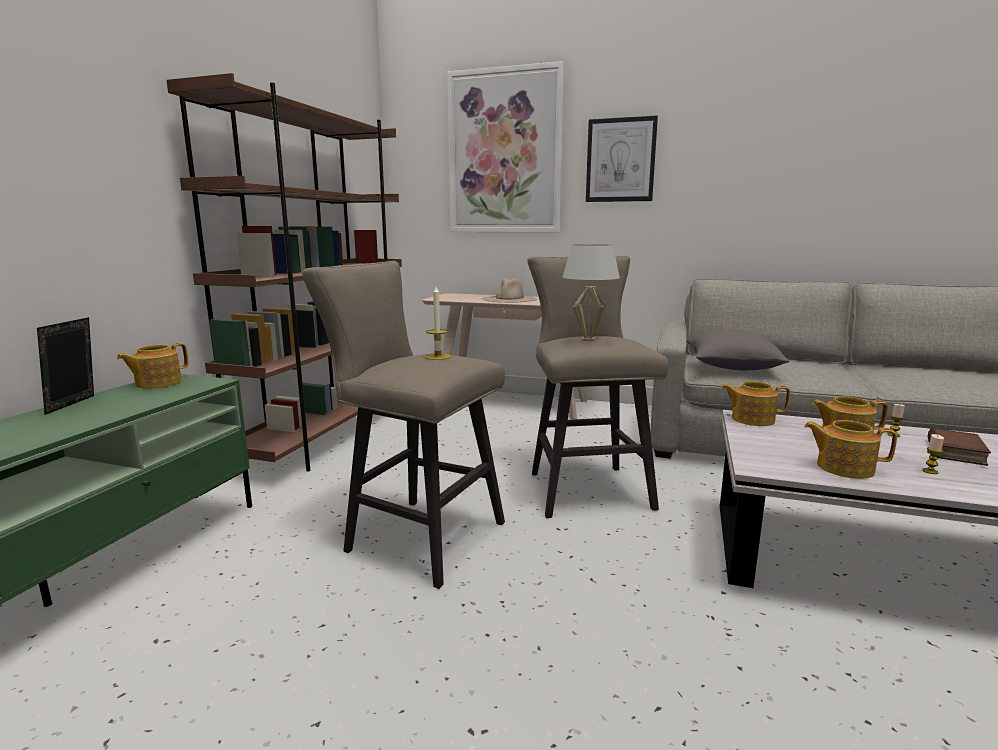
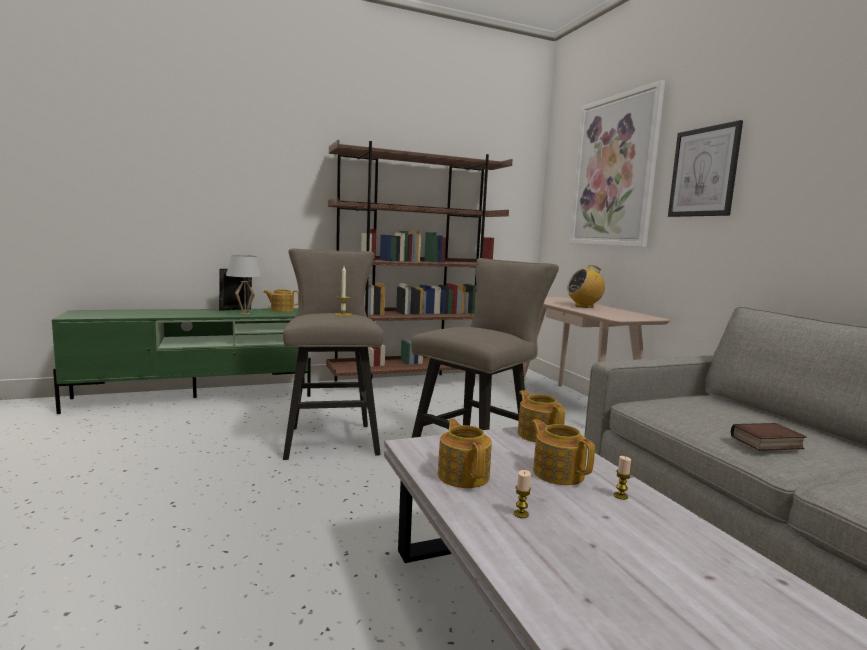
camera: 50 degrees right, 5 degrees down
beige hat [483,278,537,303] -> radio [567,265,605,308]
white table lamp [563,244,620,341] -> white table lamp moved to [226,255,263,315]
grey pillow [686,329,789,370] -> none
book [928,428,991,466] -> book moved to [731,423,806,451]

